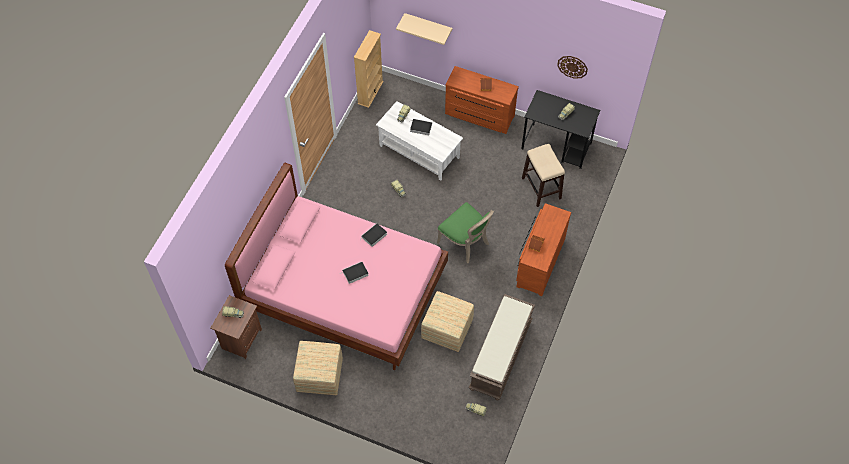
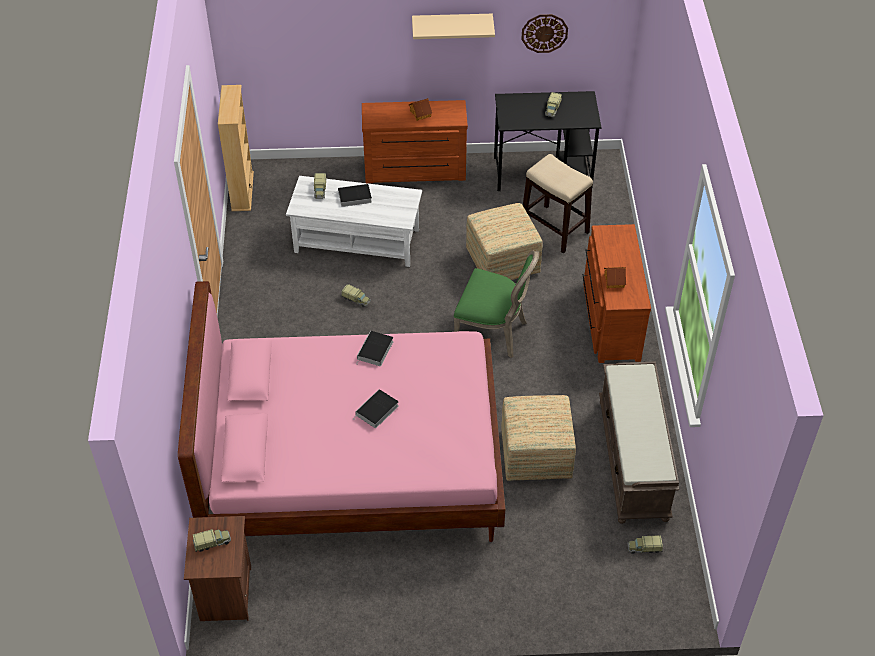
camera: 25 degrees left, 10 degrees down
ottoman [293,341,343,395] -> ottoman moved to [466,203,543,280]
beige shelf [396,13,452,45] -> beige shelf moved to [412,14,495,39]

